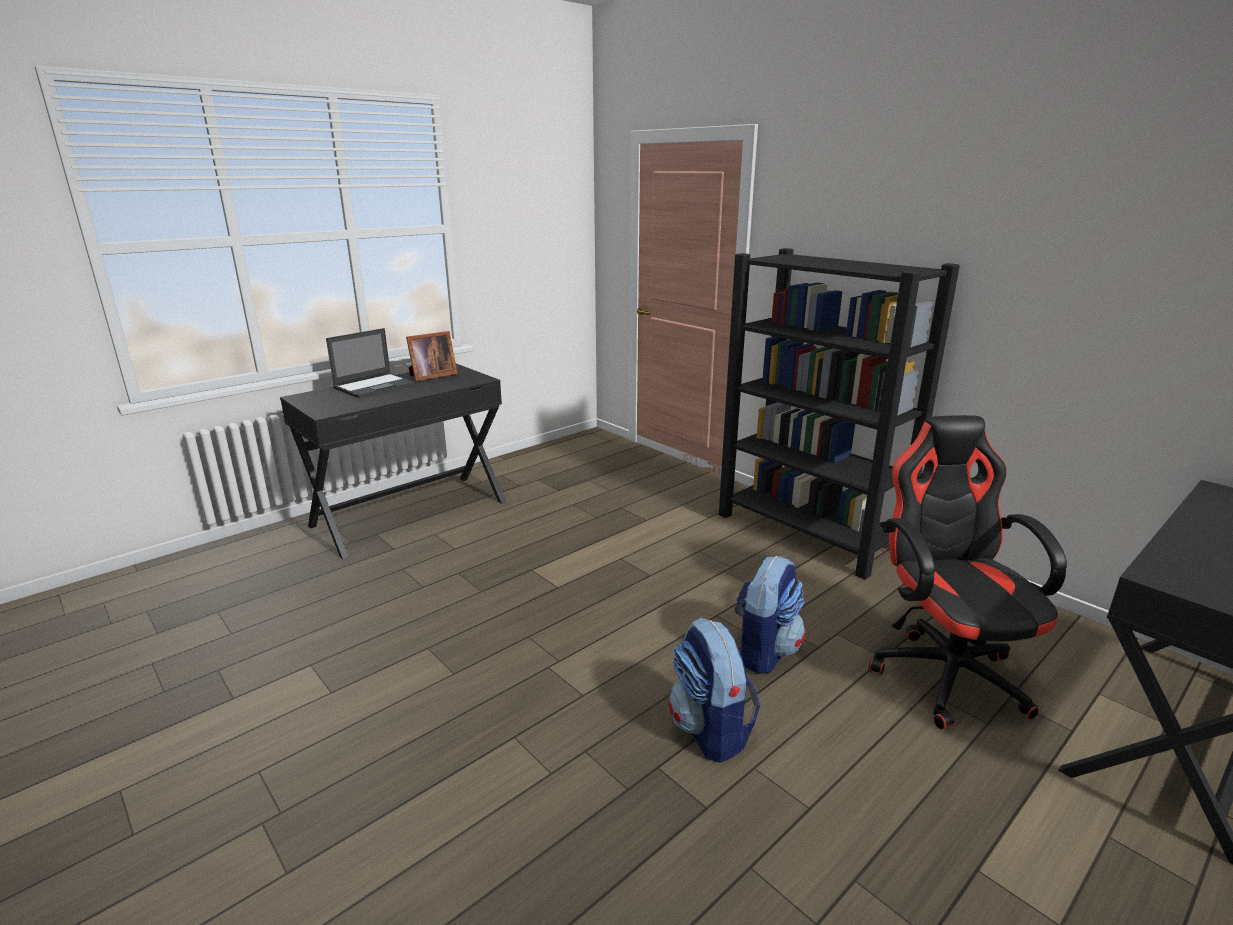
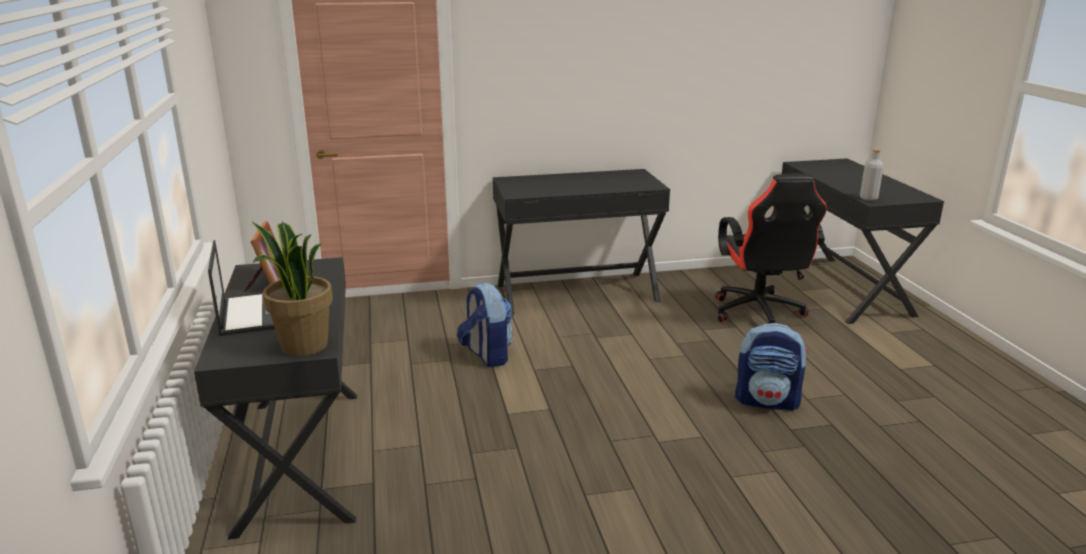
camera: 60 degrees left, 0 degrees up
black bookcase [719,248,960,580] -> black desk [493,169,670,315]
backpack [735,556,805,674] -> backpack moved to [457,283,513,367]
black office chair [868,415,1067,730] -> black office chair turned 120 degrees counterclockwise [715,173,827,323]
none -> potted plant [252,222,333,356]
none -> grey bottle [860,149,884,201]

